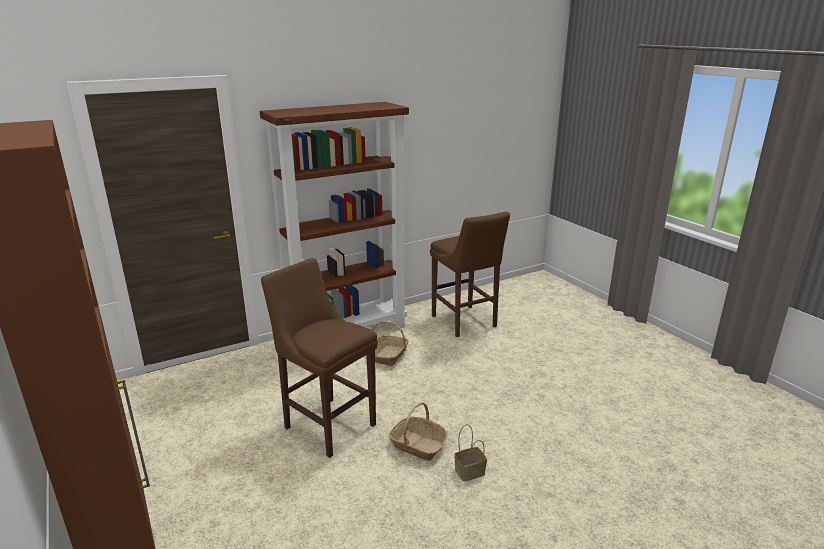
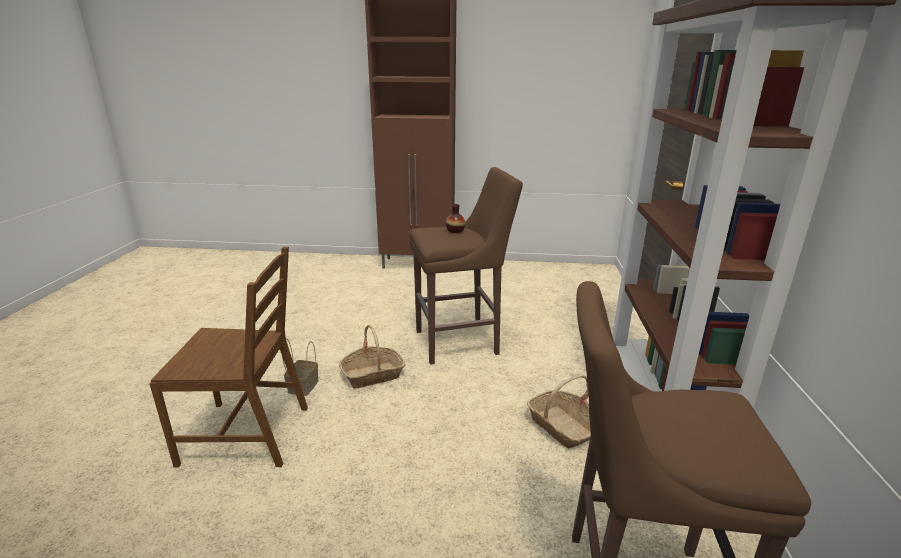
camera: 125 degrees right, 0 degrees up
none -> brown chair [149,247,308,468]
none -> vase [446,204,465,233]

